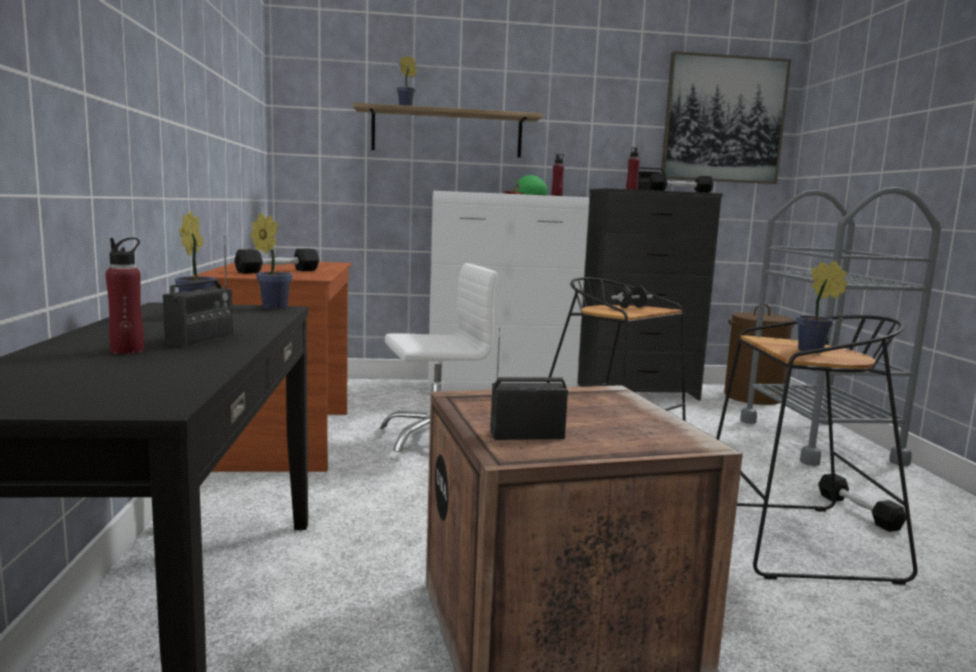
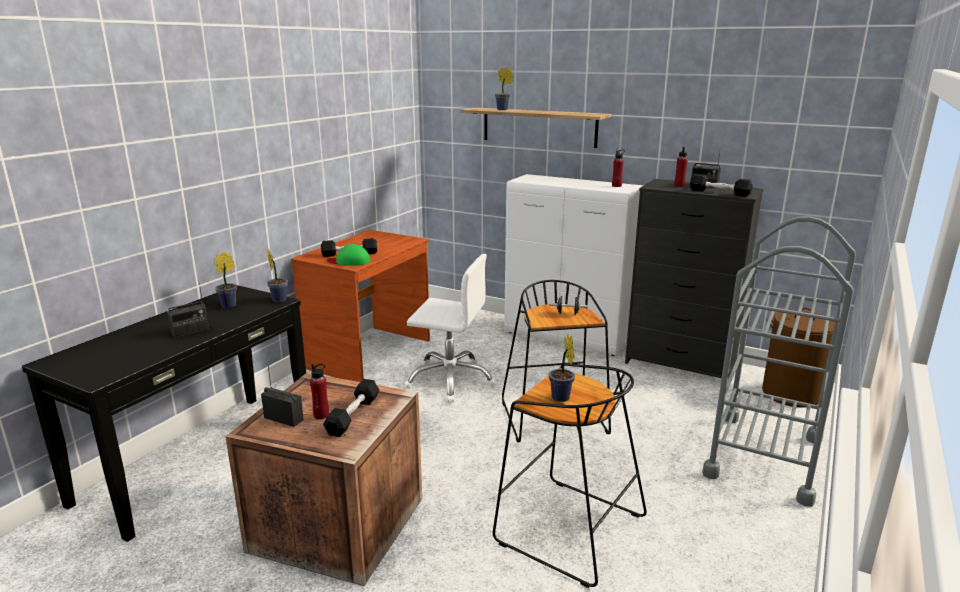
camera: 35 degrees right, 10 degrees up
red bottle [106,237,144,354] -> red bottle moved to [310,364,329,420]
green cap [505,175,548,195] -> green cap moved to [327,244,370,266]
picture [661,51,791,184] -> none
black dumbbell [818,474,906,532] -> black dumbbell moved to [323,379,379,437]

